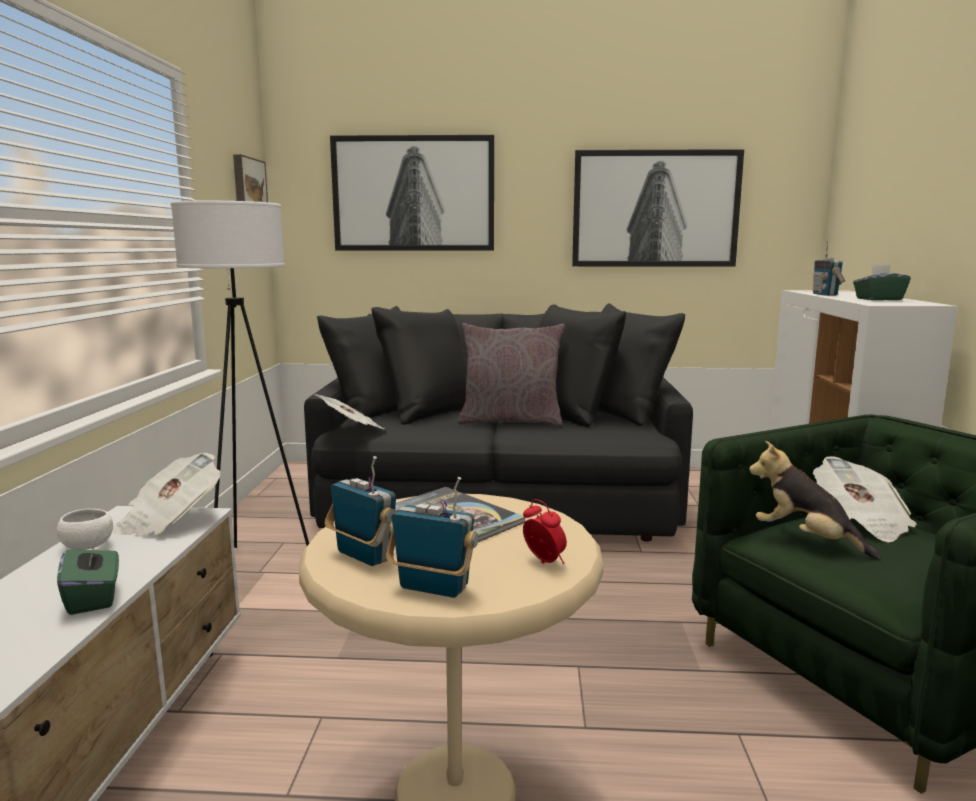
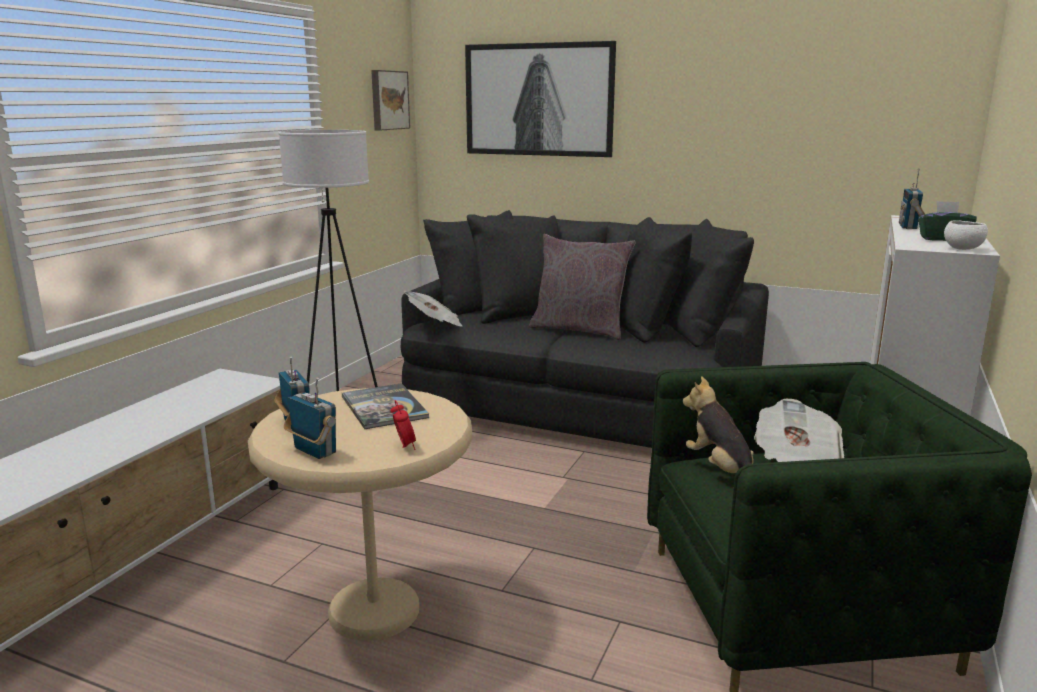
camera: 20 degrees right, 5 degrees up
white bowl [57,509,113,550] -> white bowl moved to [944,220,988,250]
green tissue box [57,536,119,615] -> none
newspaper [113,453,221,535] -> none
picture [572,149,744,267] -> none

